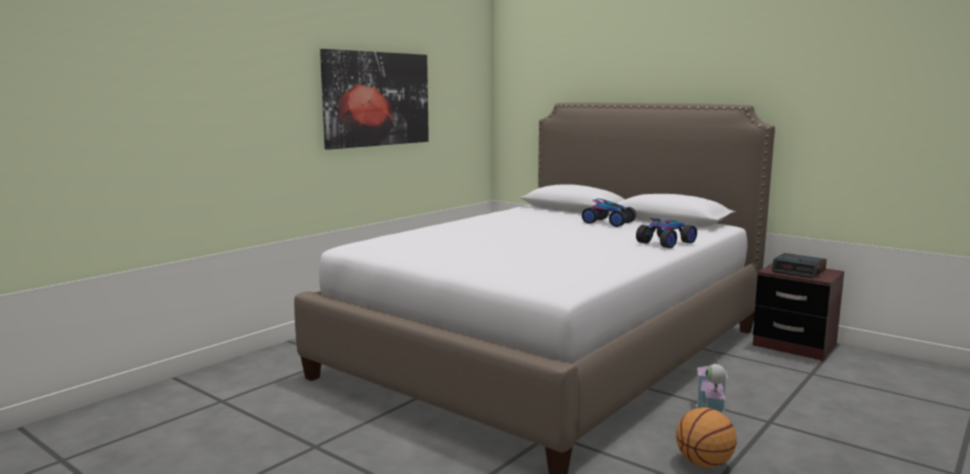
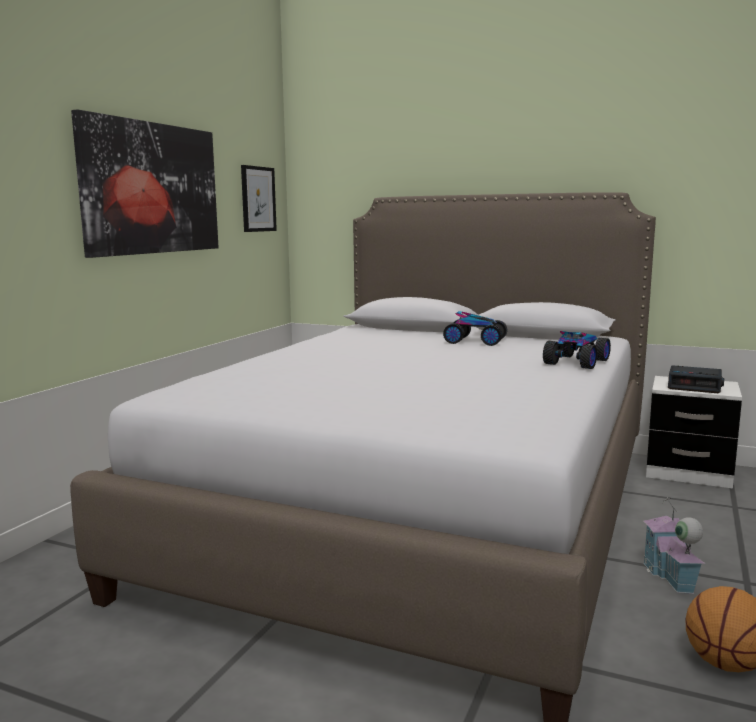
camera: 15 degrees left, 0 degrees up
brown nightstand [753,263,844,361] -> white nightstand [646,376,742,489]
none -> picture [241,165,277,232]

